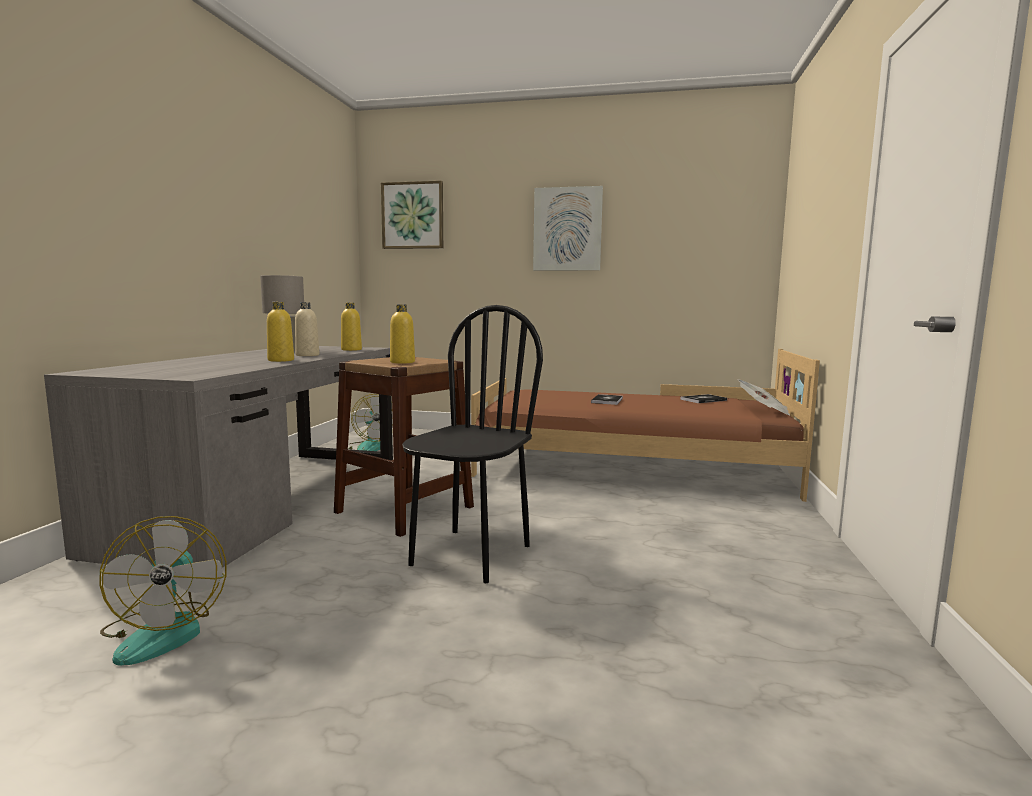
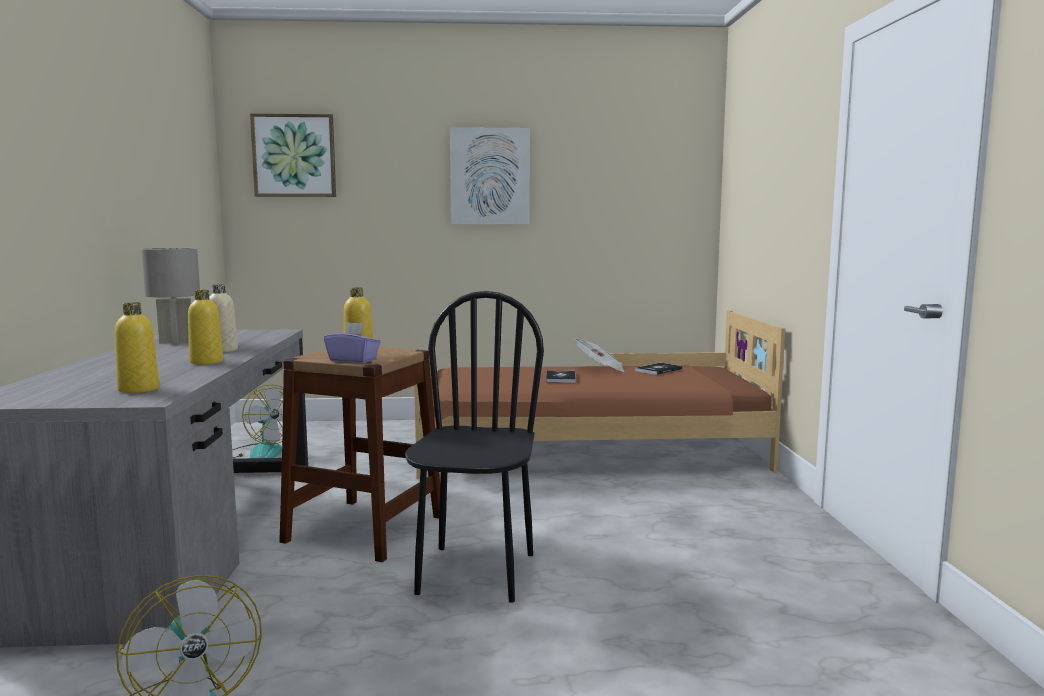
camera: 15 degrees left, 0 degrees up
yellow bottle [341,303,362,351] -> yellow bottle moved to [115,302,159,393]
newspaper [737,379,791,416] -> newspaper moved to [574,338,624,372]
none -> purple tissue box [324,322,380,363]

